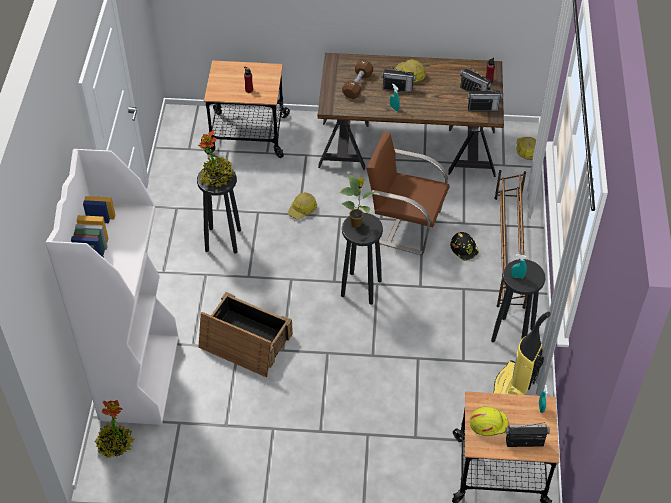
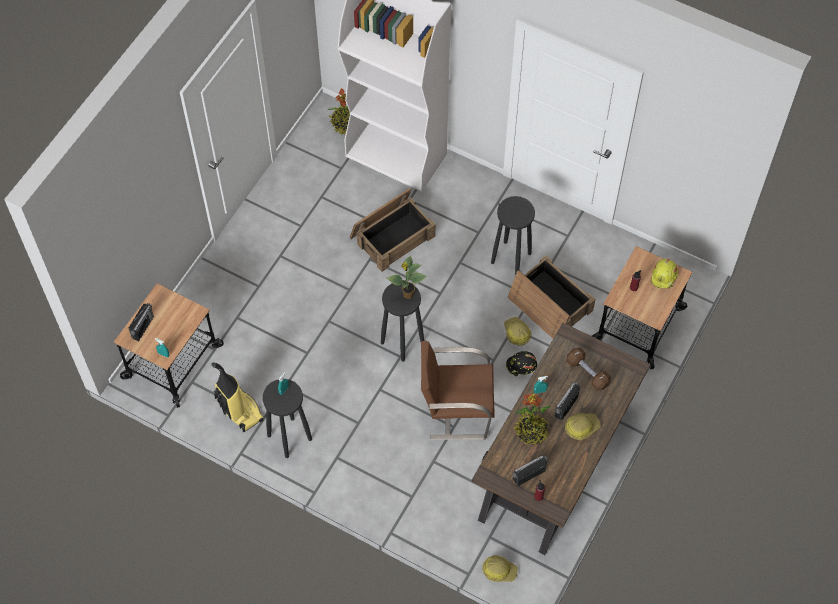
camera: 115 degrees right, 10 degrees up
potted plant [199,130,234,187] -> potted plant moved to [513,393,552,444]
brown chair [366,132,450,255] -> brown chair turned 135 degrees counterclockwise [421,341,495,440]
black hard hat [450,232,479,261] -> black hard hat moved to [506,351,537,376]
radio [467,87,503,111] -> none
yellow hard hat [470,407,508,436] -> yellow hard hat moved to [651,259,678,289]
brown shoe rack [494,170,528,309] -> none
none -> crate [507,255,596,338]

